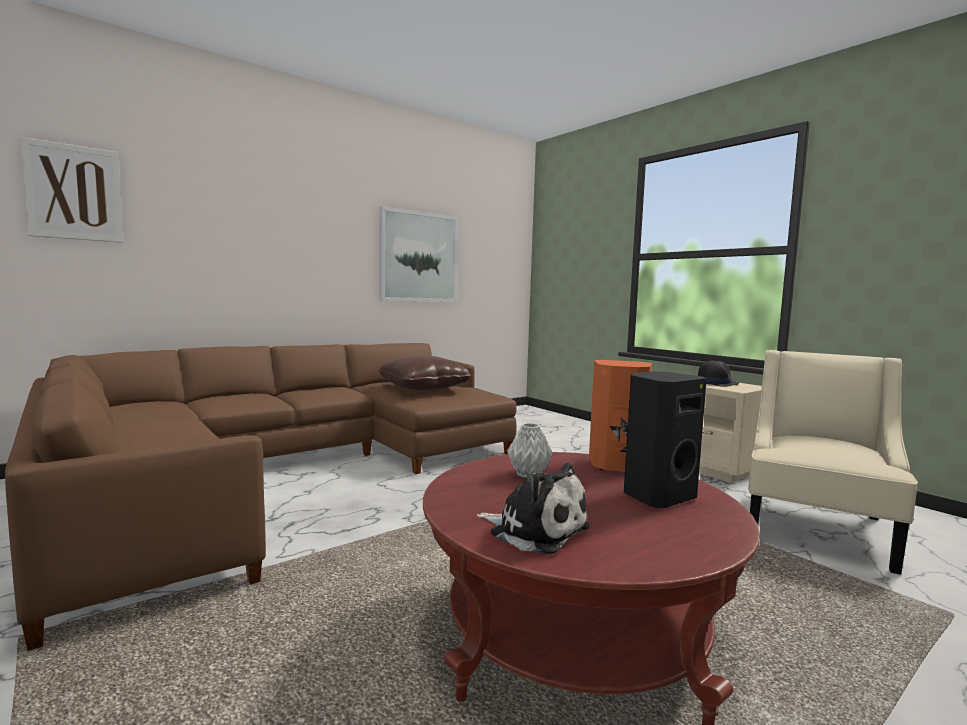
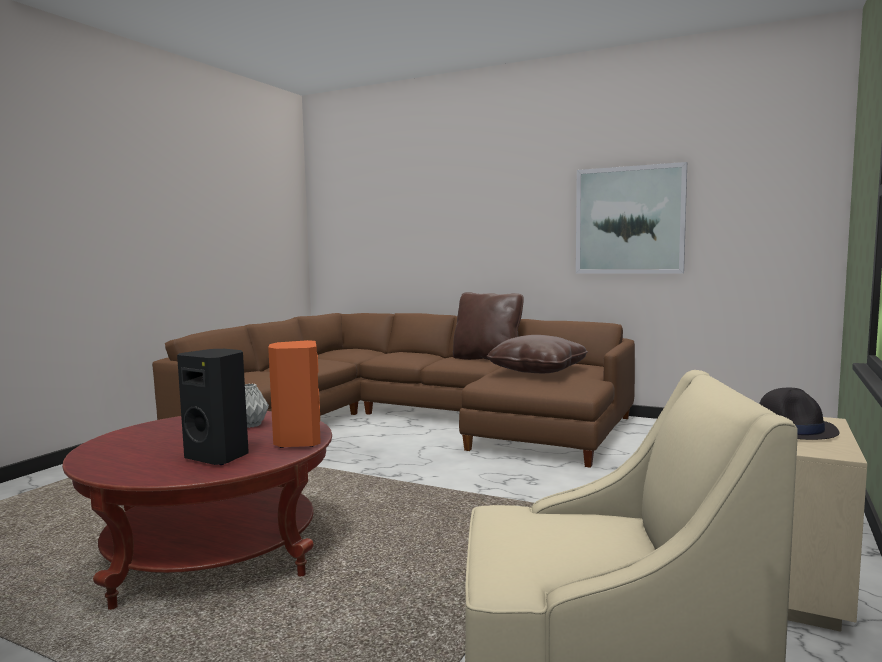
camera: 65 degrees right, 0 degrees up
picture [21,137,123,243] -> none
plush toy [477,463,589,555] -> none
none -> brown pillow [453,292,524,360]

